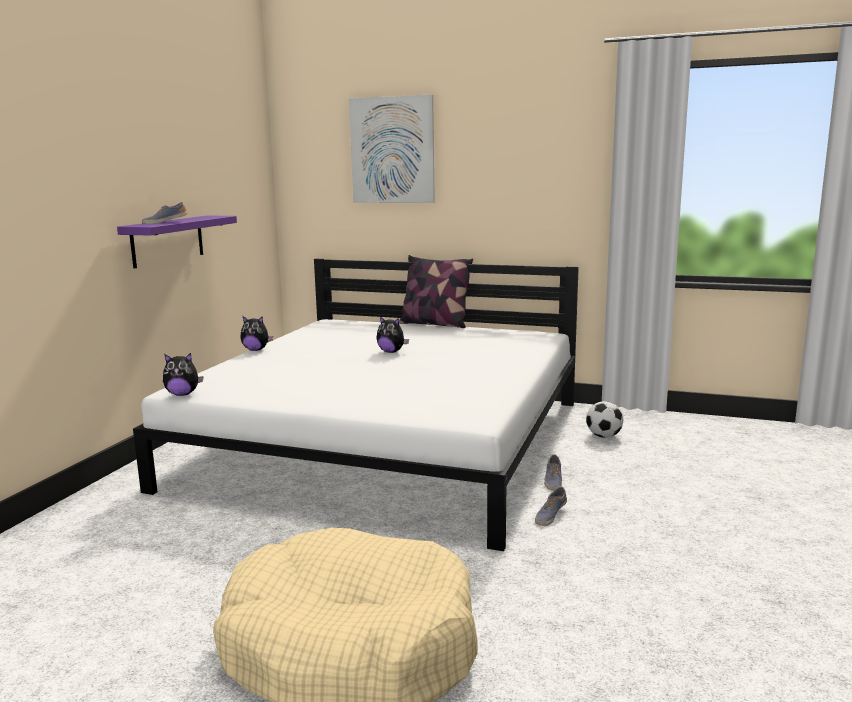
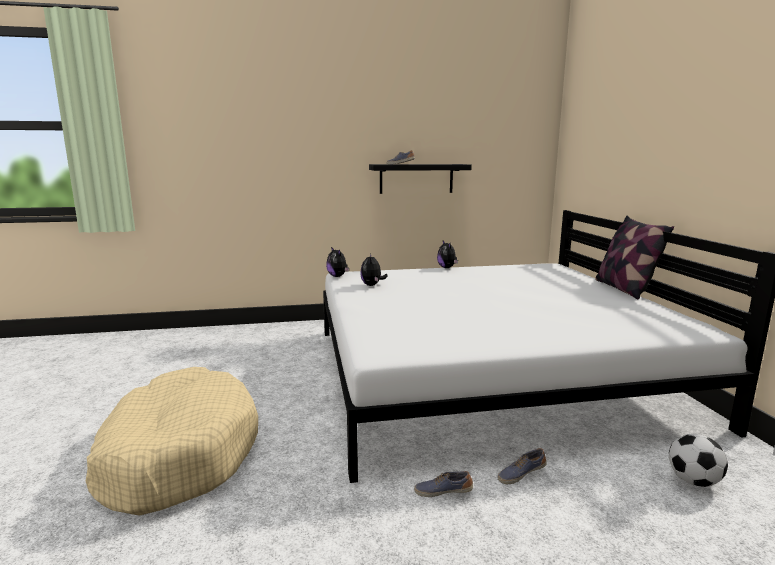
camera: 60 degrees right, 0 degrees up
purple shelf [117,216,237,268] -> black shelf [369,164,472,194]
picture [349,95,435,203] -> none
plush toy [376,316,409,353] -> plush toy moved to [360,254,388,286]

